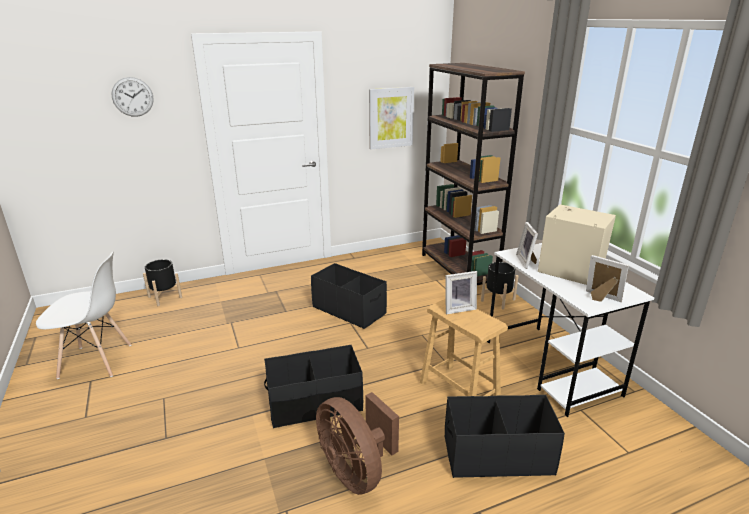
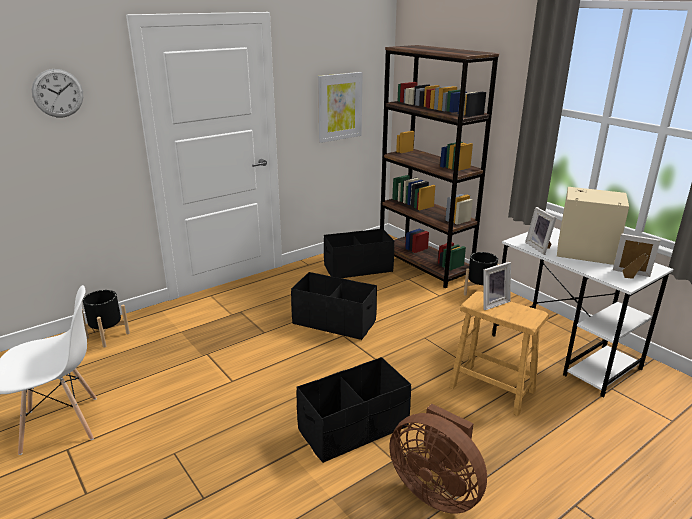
camera: 15 degrees left, 0 degrees up
black storage box [445,395,565,478] -> black storage box moved to [324,229,394,278]

